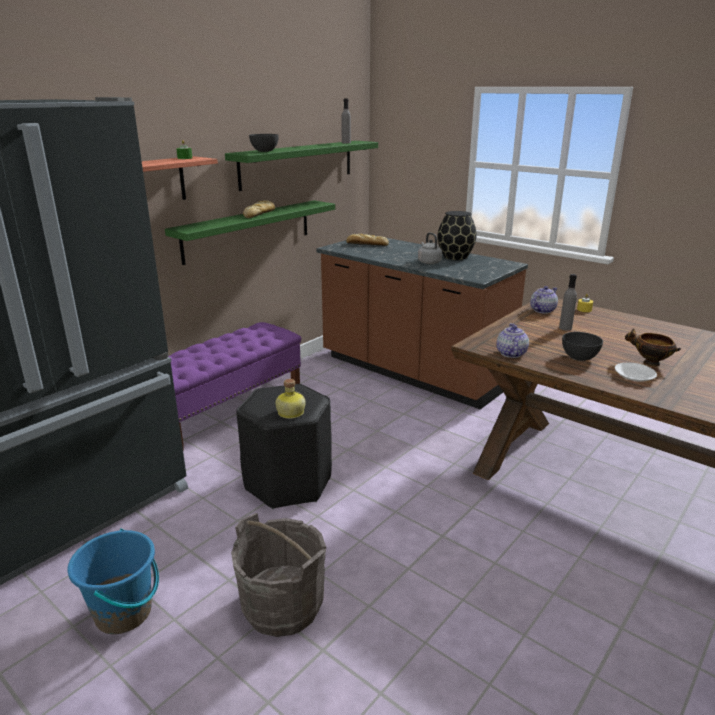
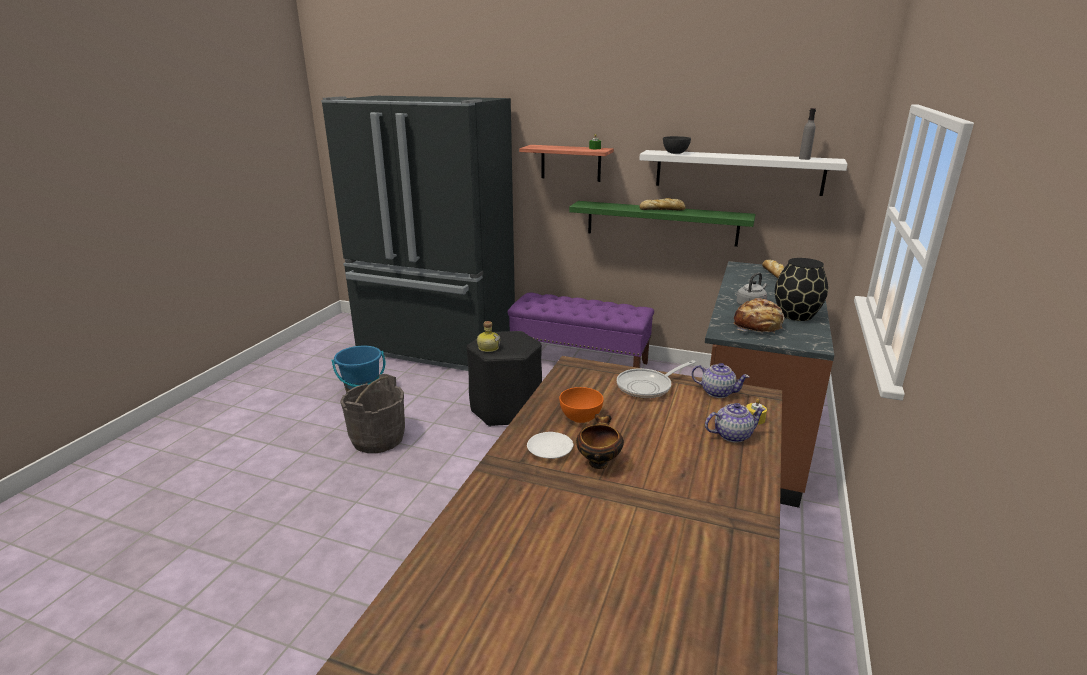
camera: 70 degrees right, 0 degrees up
green shelf [225,141,378,191] -> white shelf [639,150,848,196]
teapot [496,323,529,358] -> teapot moved to [705,403,766,443]
grey bottle [559,274,577,331] -> none
grey bowl [562,332,603,361] -> orange bowl [559,387,604,423]
none -> frying pan [617,360,696,399]
none -> bread [734,298,785,333]

